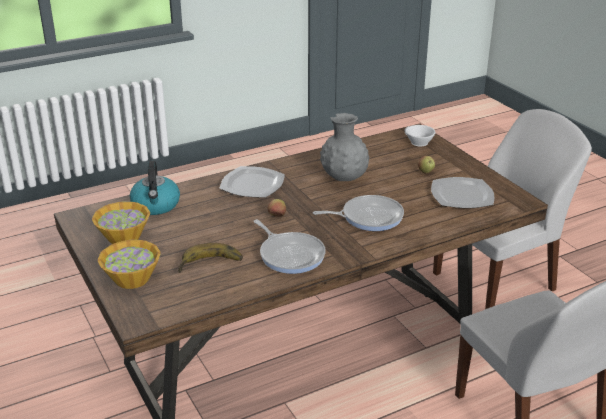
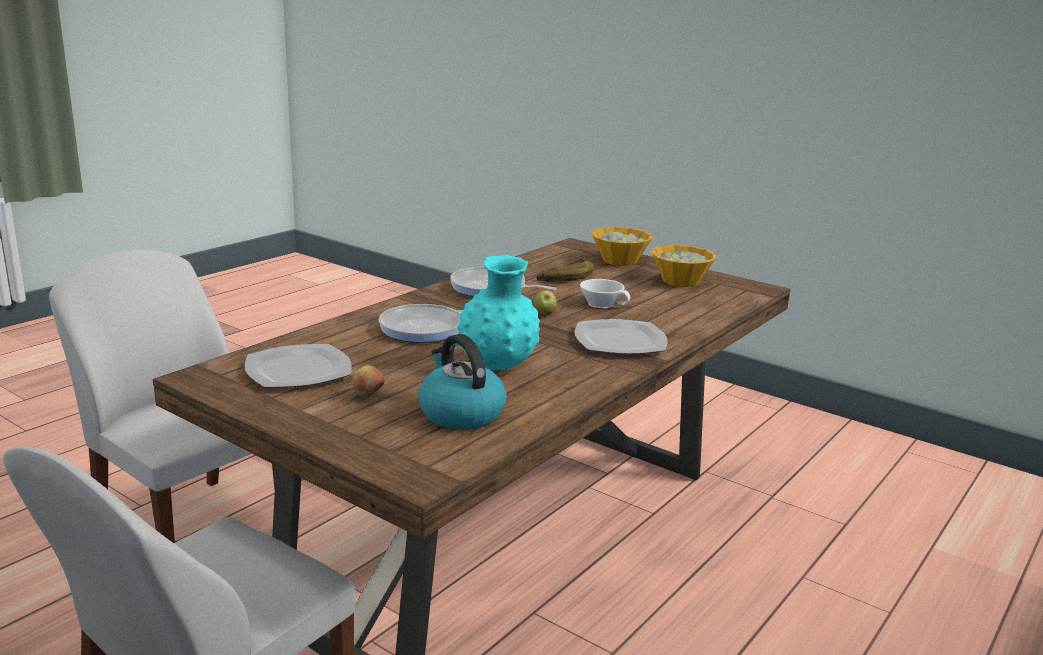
camera: 155 degrees right, 10 degrees down
kettle [130,161,180,215] -> kettle moved to [418,334,507,430]
grey vase [320,113,369,181] -> turquoise vase [457,255,540,370]
white cup [404,125,435,146] -> white cup moved to [580,279,630,308]

